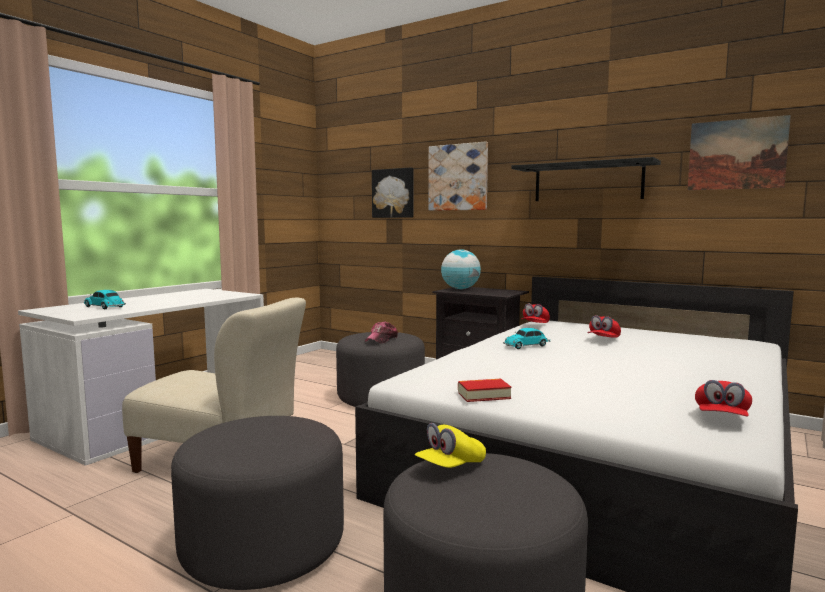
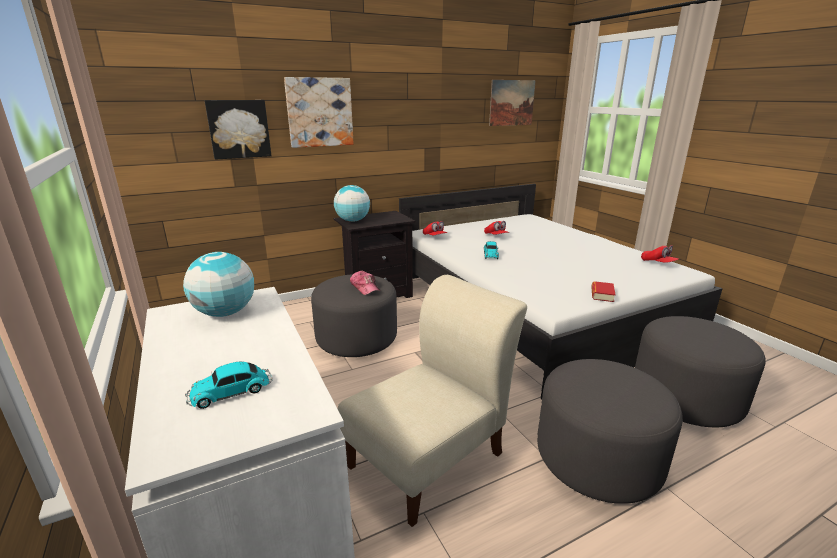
camera: 60 degrees left, 15 degrees up
yellow cap [415,423,486,468] -> none
black shelf [511,157,661,201] -> none
none -> globe [183,252,254,317]

